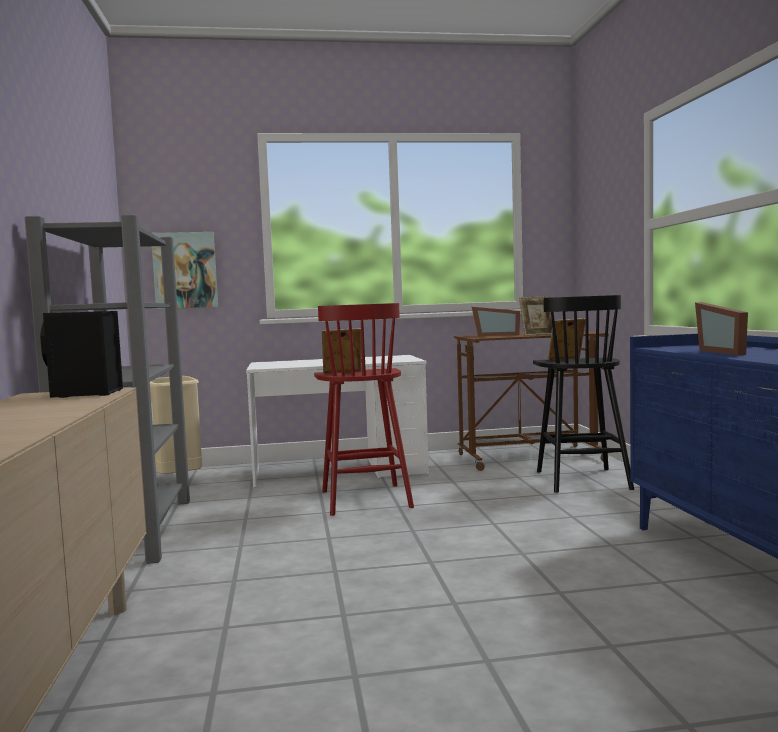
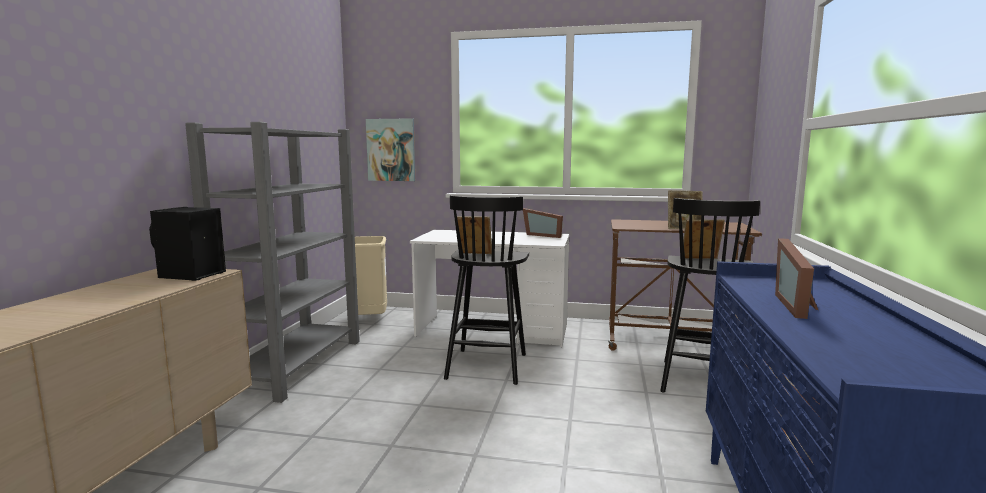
camera: 20 degrees right, 5 degrees up
red stool [314,303,414,516] -> black stool [444,195,529,385]
picture frame [472,307,520,336] -> picture frame moved to [523,208,563,238]

